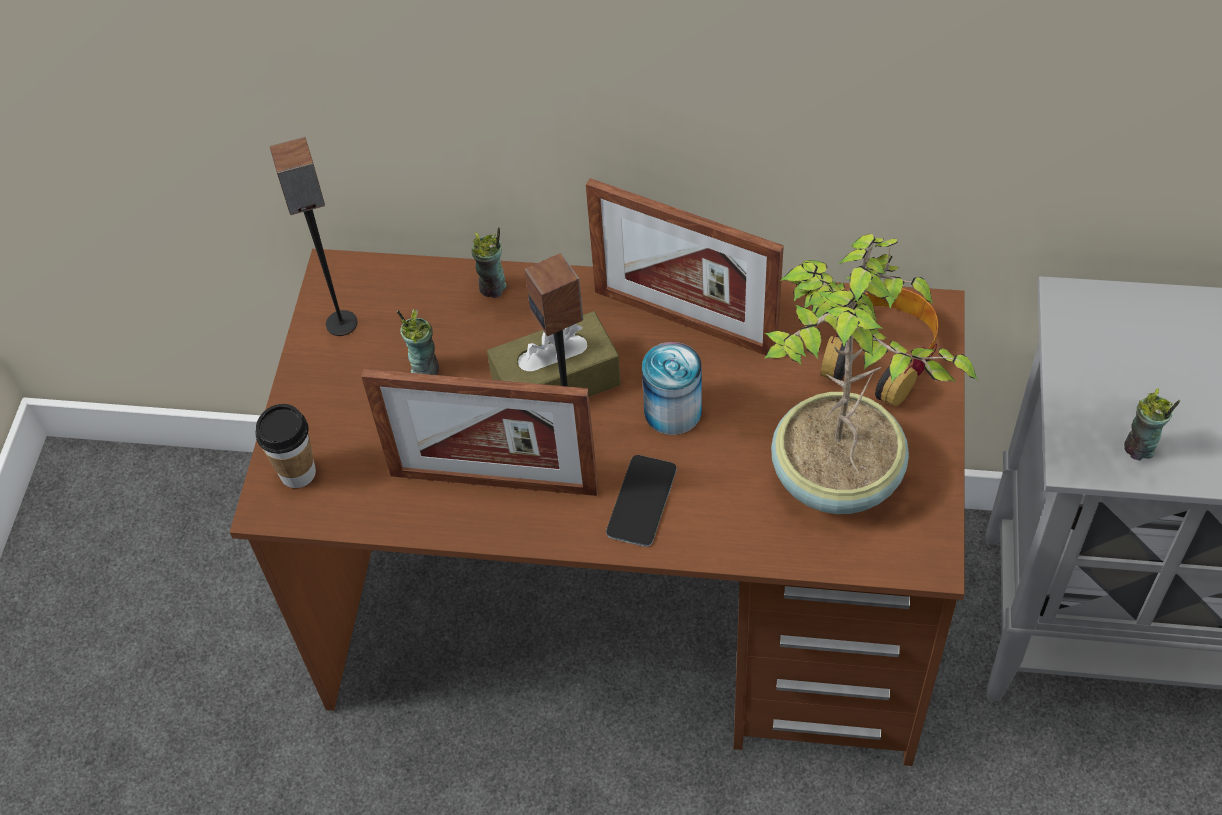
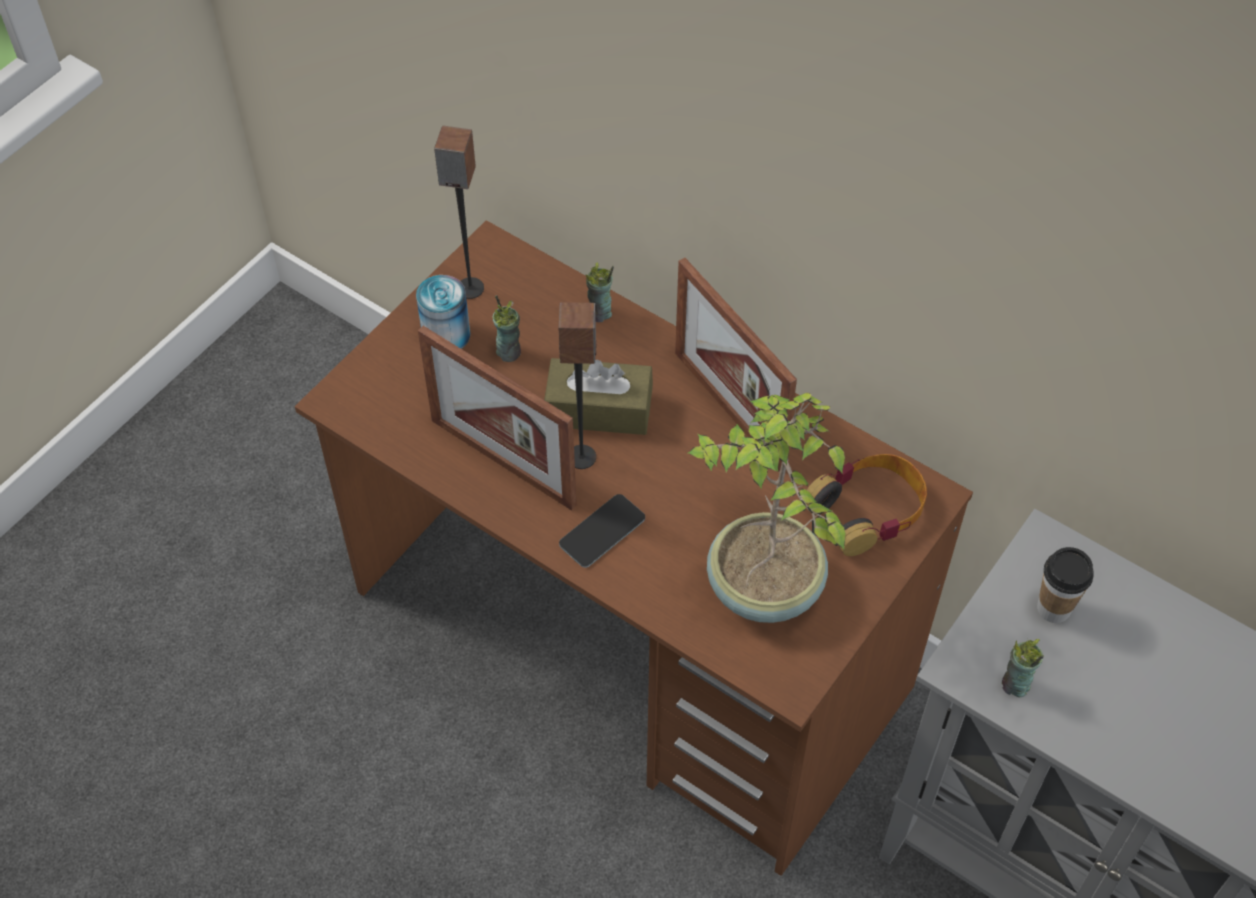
camera: 25 degrees right, 0 degrees up
cup [256,404,316,488] -> cup moved to [1037,547,1094,623]
can [642,342,702,435] -> can moved to [416,275,470,349]

